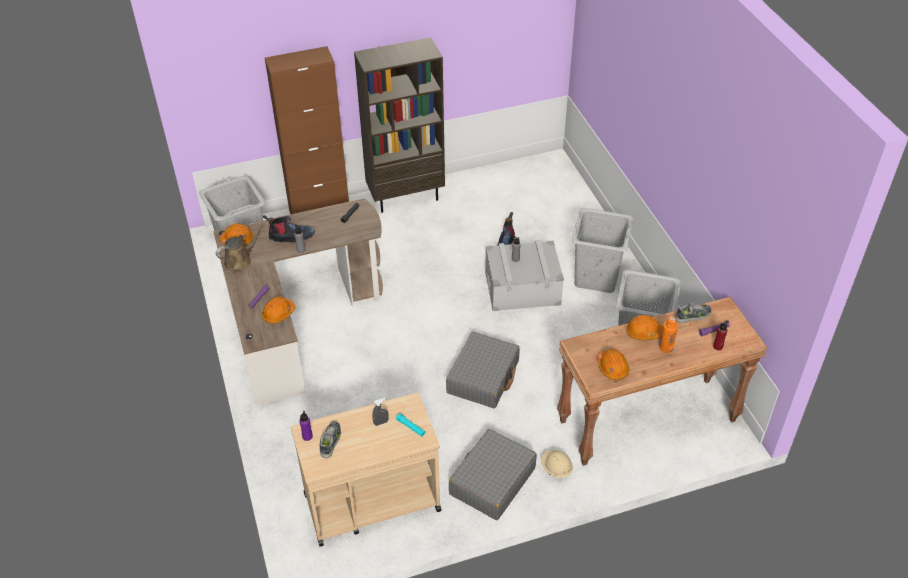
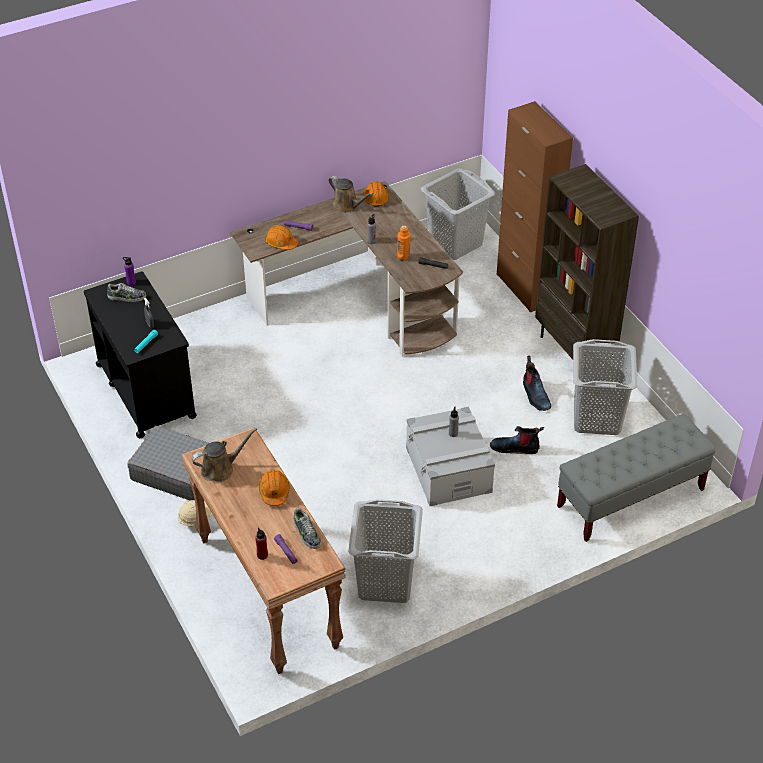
camera: 80 degrees right, 0 degrees up
boot [263,215,315,242] -> boot moved to [523,356,551,411]
beige cart [291,393,441,547] -> black cart [84,271,197,438]
grey suitcase [446,332,520,408] -> none
grey laundry basket [572,208,634,293] -> grey laundry basket moved to [573,339,637,435]
orange hard hat [597,349,630,380] -> brown watering can [192,428,257,482]
orange bottle [659,316,678,353] -> orange bottle moved to [397,225,410,262]
none -> grey bench [557,414,715,542]

